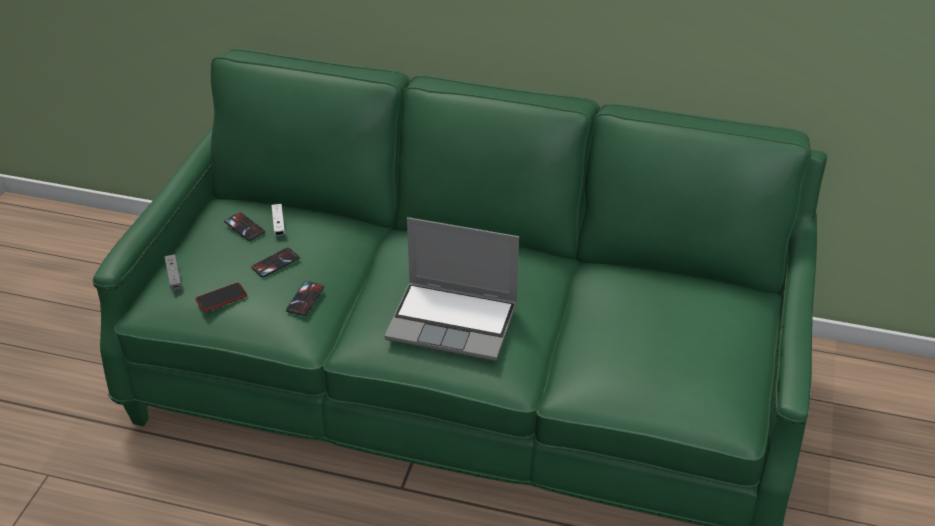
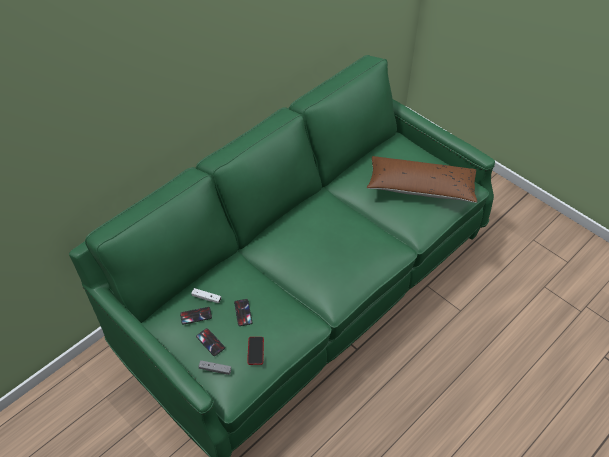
camera: 60 degrees left, 10 degrees up
phone [286,281,324,316] -> phone moved to [196,328,225,356]
laptop [384,217,519,361] -> none
none -> brown pillow [367,156,477,203]

